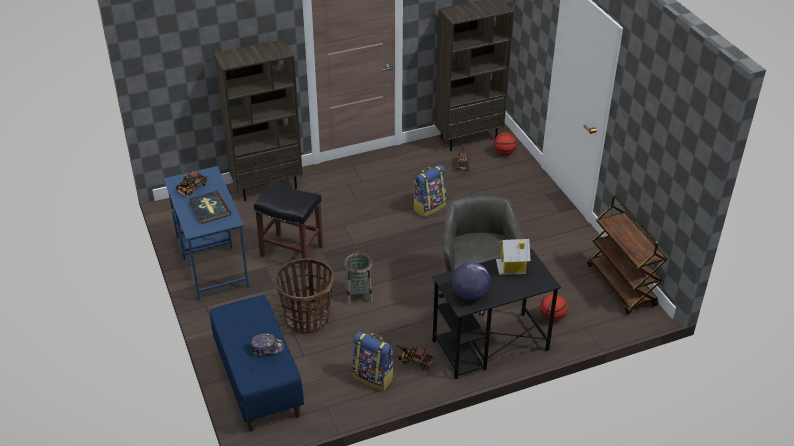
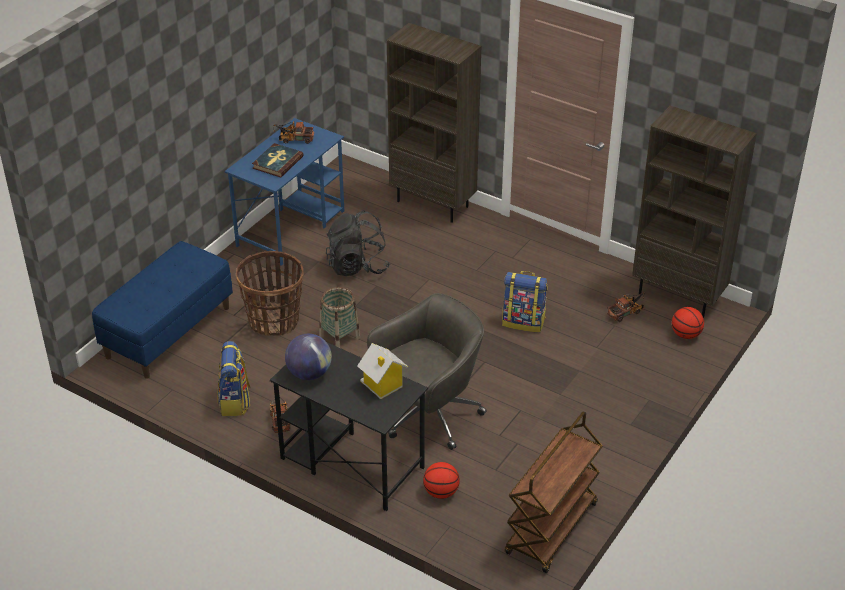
camera: 55 degrees right, 0 degrees up
cap [251,333,284,356] -> none
black stool [254,182,323,270] -> black backpack [326,210,390,276]

